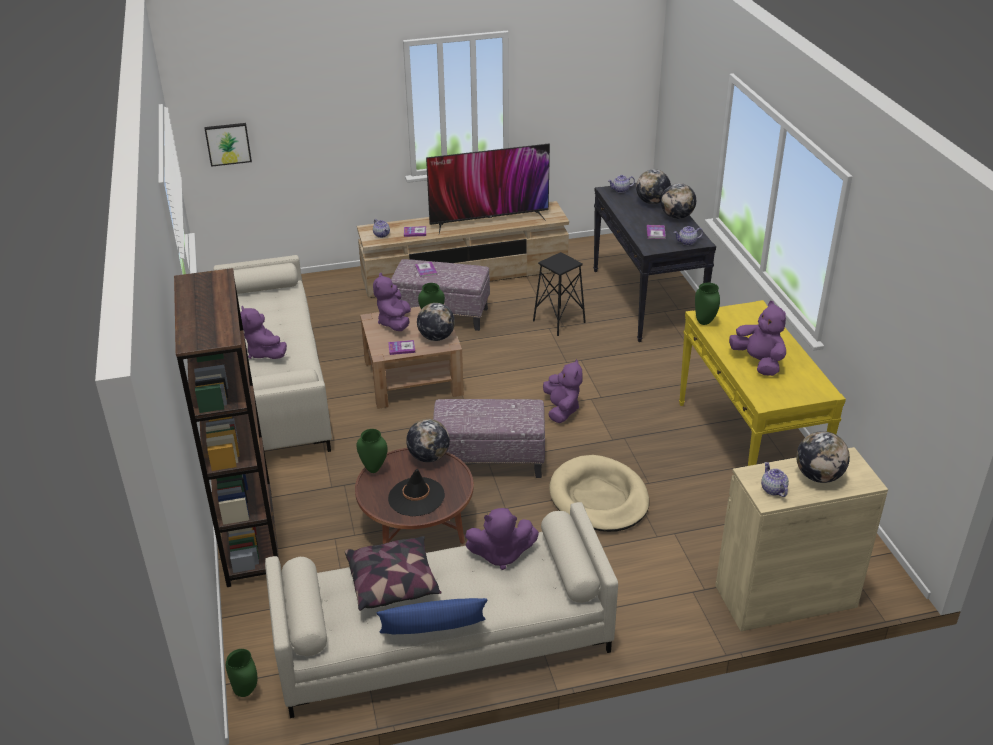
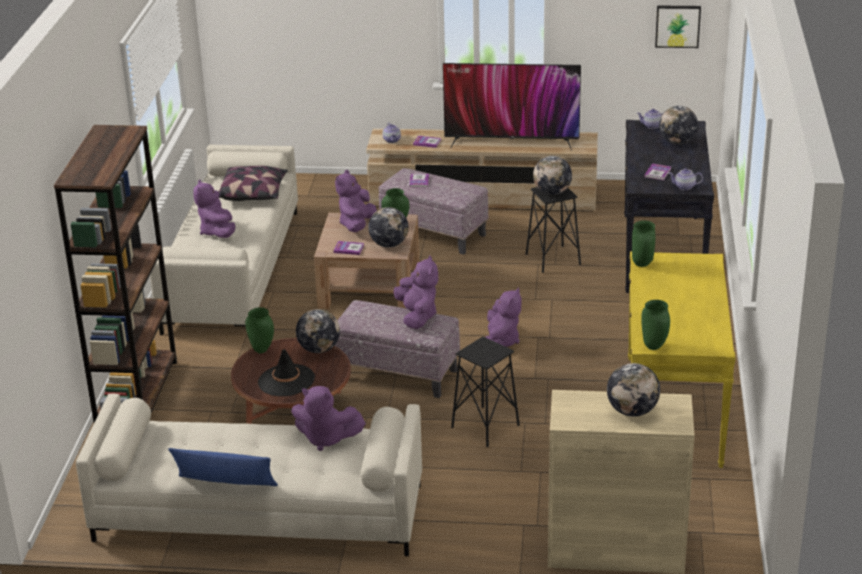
camera: 20 degrees right, 5 degrees down
picture [204,123,252,167] -> picture moved to [655,5,701,48]
green vase [226,649,257,697] -> green vase moved to [641,300,670,350]
pillow [345,536,442,611] -> pillow moved to [219,166,288,201]
beige dog bed [549,455,649,532] -> black stool [451,337,520,447]
globe [661,183,696,219] -> globe moved to [533,156,572,195]
purple plush toy [729,301,786,376] -> purple plush toy moved to [394,255,438,329]
teapot [761,462,789,497] -> none

